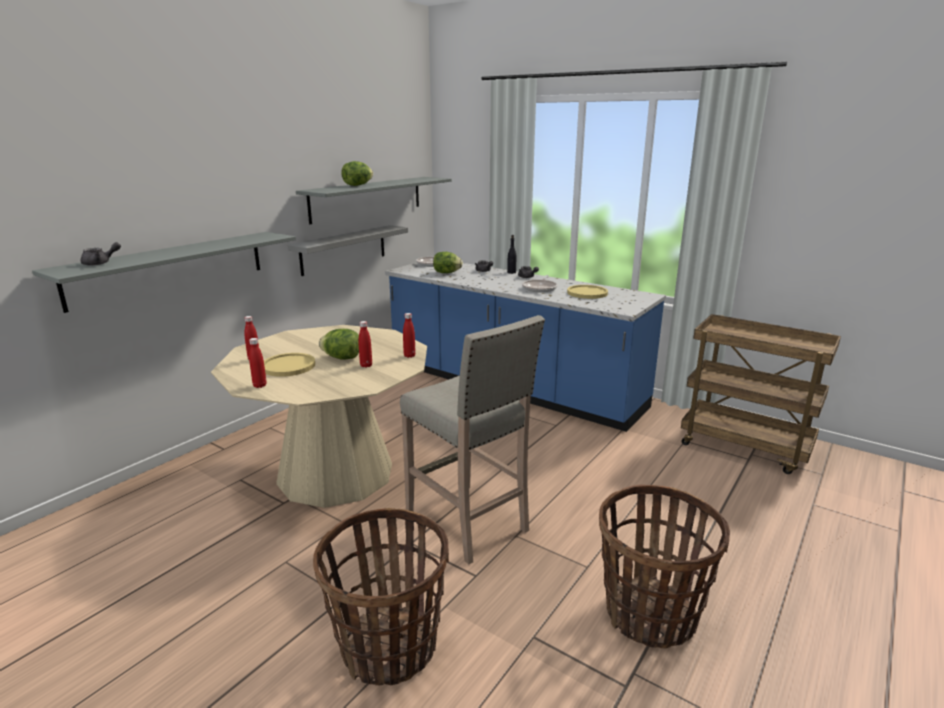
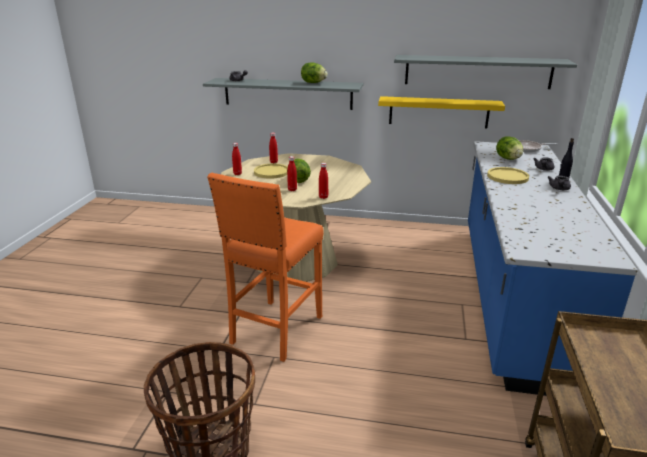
camera: 65 degrees right, 5 degrees up
grey shelf [288,225,408,276] -> yellow shelf [378,96,505,128]
basket [313,508,449,685] -> none
lettuce [341,161,373,186] -> lettuce moved to [301,62,328,83]
beige stool [400,315,545,564] -> orange stool [207,173,324,362]
frying pan [522,275,557,293] -> none
yellow plate [567,285,608,299] -> yellow plate moved to [487,167,529,184]

